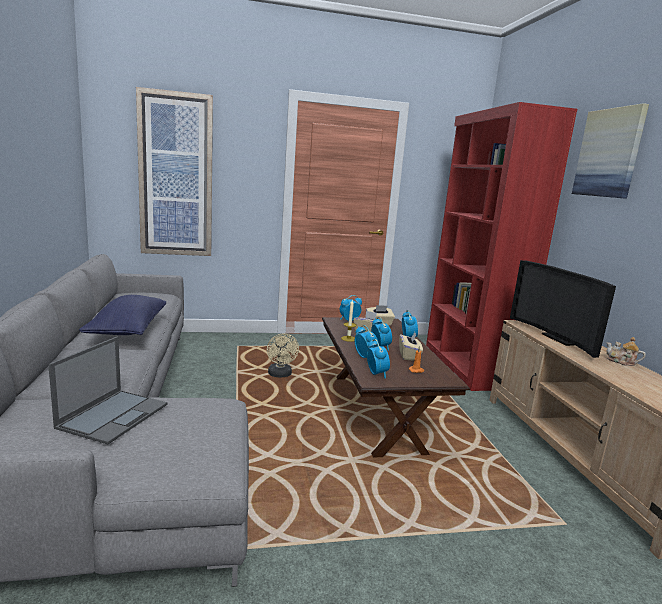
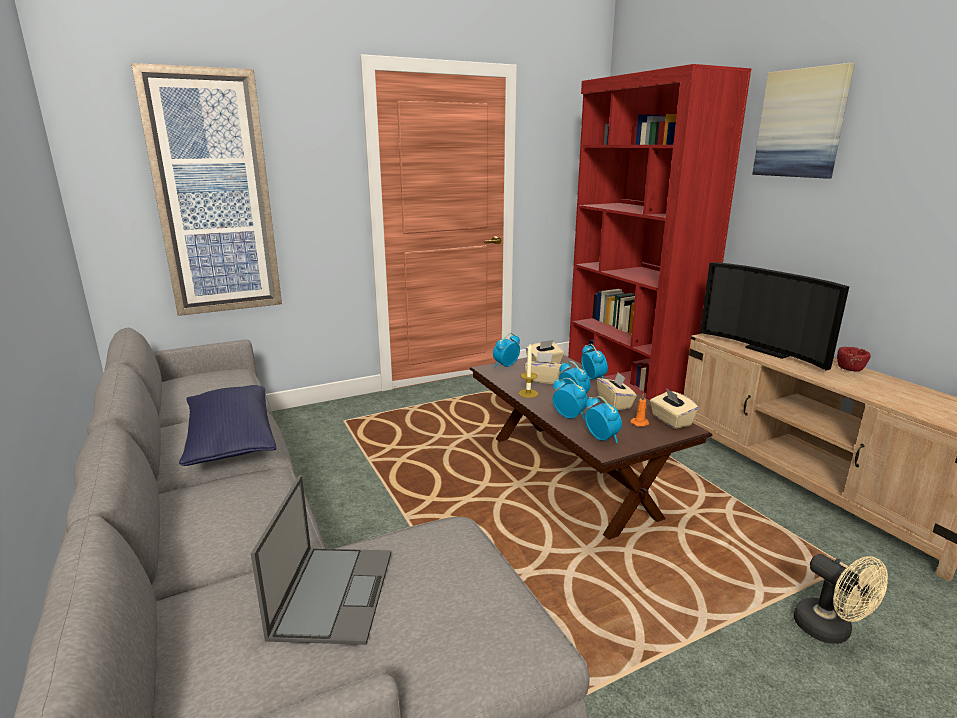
camera: 15 degrees left, 5 degrees up
beige fan [267,333,299,377] -> beige fan moved to [794,554,888,644]
teapot [606,337,646,366] -> red bowl [837,347,871,371]
none -> beige tissue box [650,388,699,429]

